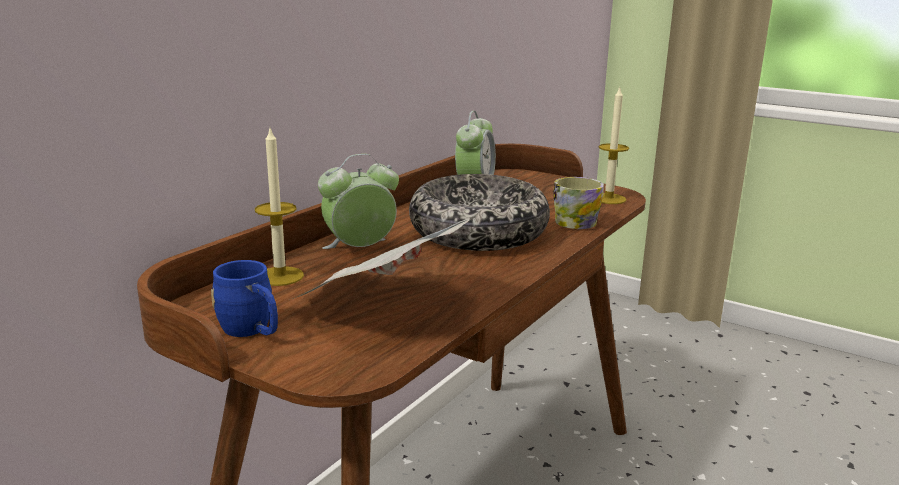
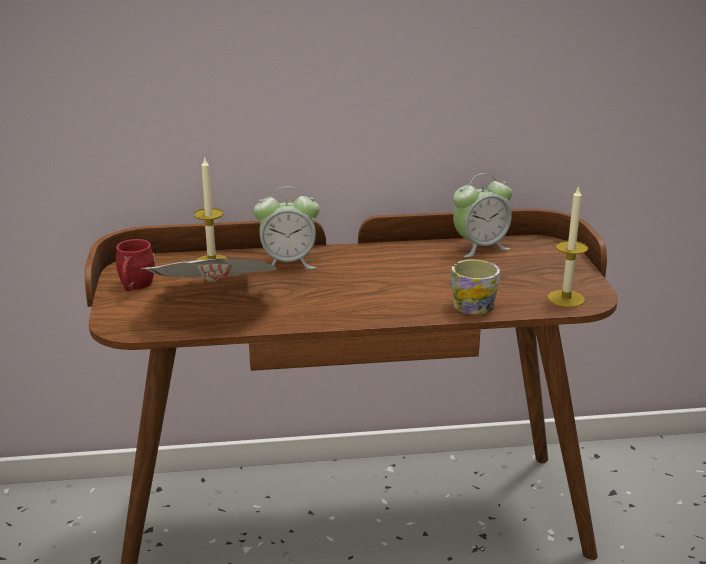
camera: 50 degrees right, 5 degrees up
blue mug [211,260,278,337] -> red mug [116,239,155,291]
alarm clock [318,154,399,249] -> alarm clock turned 150 degrees clockwise [254,187,320,271]
bowl [409,174,550,251] -> none

